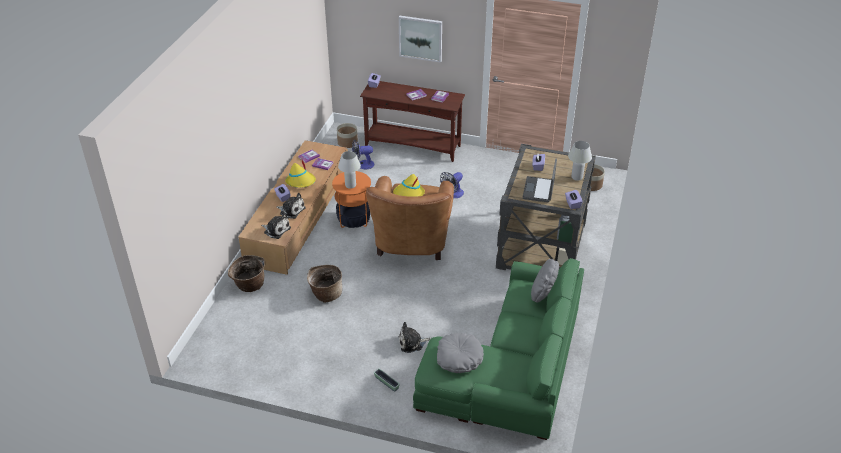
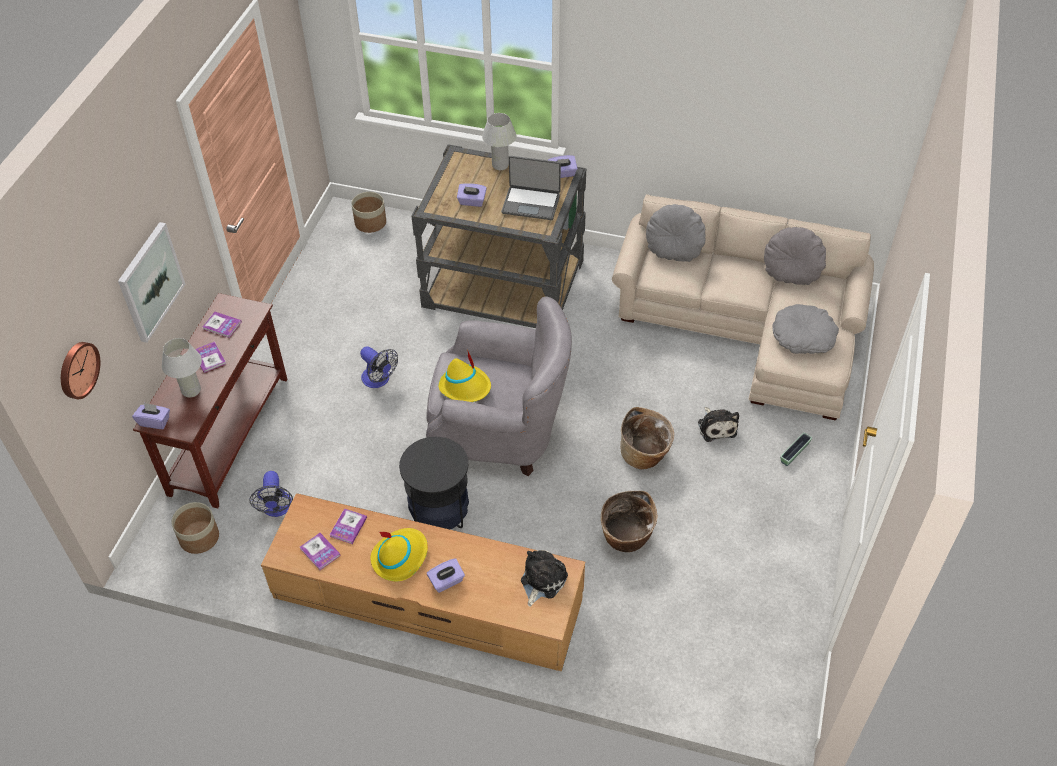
camera: 90 degrees left, 10 degrees up
basket [228,255,265,292] -> basket moved to [620,407,674,469]
plush toy [276,193,306,219] -> none
orange side table [332,171,371,228] -> black side table [399,437,469,529]
white table lamp [338,151,361,189] -> white table lamp moved to [162,338,202,398]
brown armchair [366,176,454,260] -> grey armchair [426,297,572,476]
green sofa [413,258,584,440] -> beige sofa [612,194,874,420]
none -> wall clock [61,342,100,399]
none -> grey pillow [764,227,826,285]

